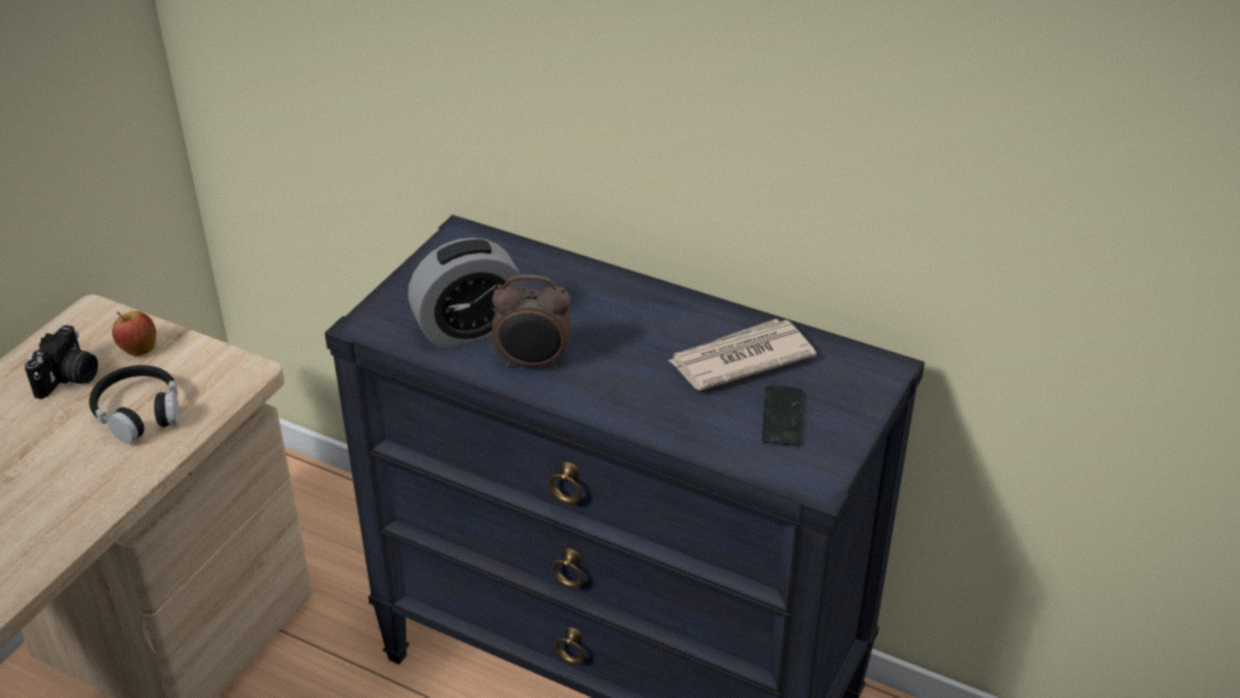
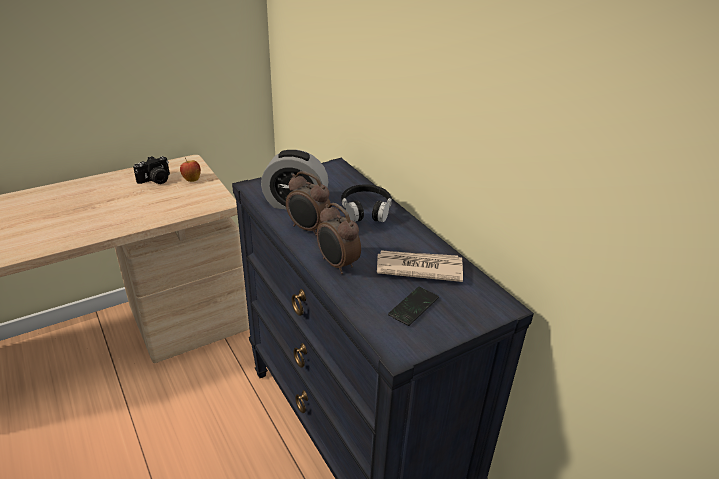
camera: 30 degrees right, 5 degrees down
black headphones [89,365,180,443] -> black headphones moved to [341,184,392,222]
none -> alarm clock [317,203,361,274]

